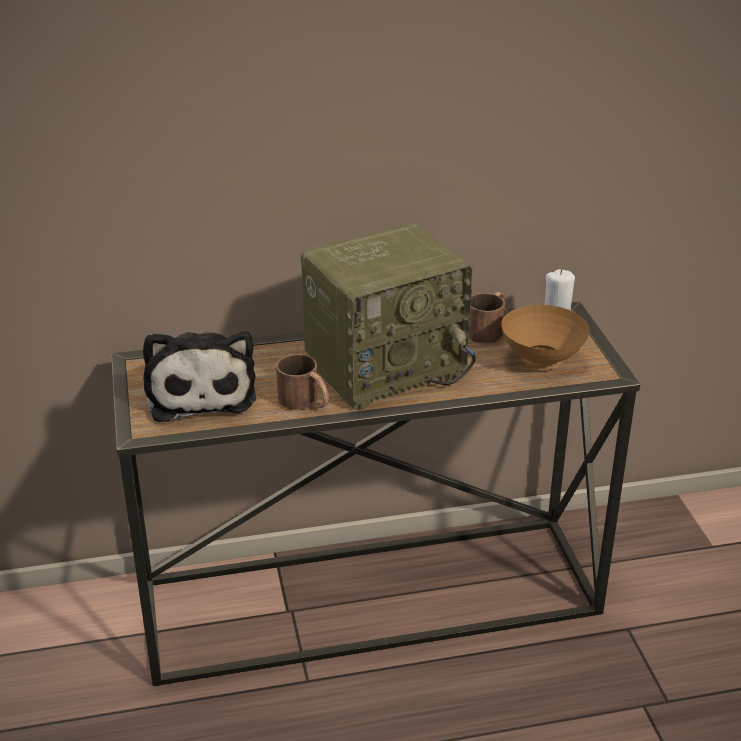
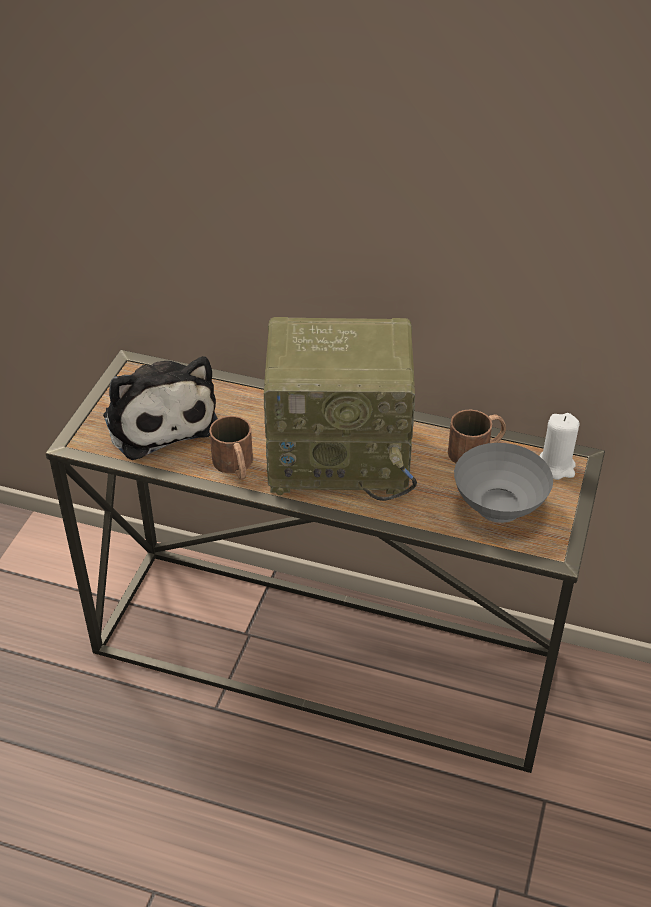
camera: 30 degrees right, 10 degrees up
plush toy [143,331,256,422] -> plush toy turned 45 degrees counterclockwise [103,356,218,460]
brown bowl [501,305,590,370] -> grey bowl [454,443,553,523]

